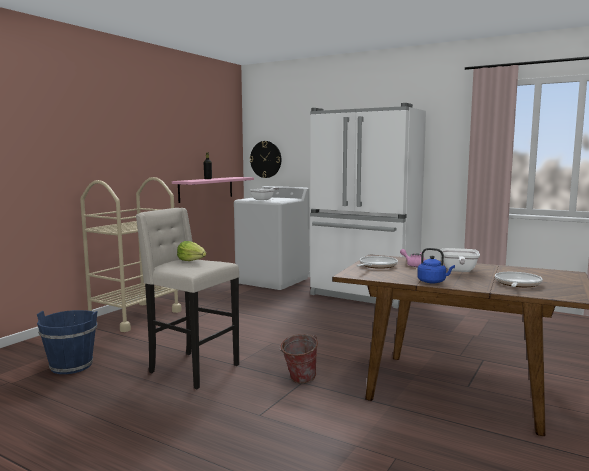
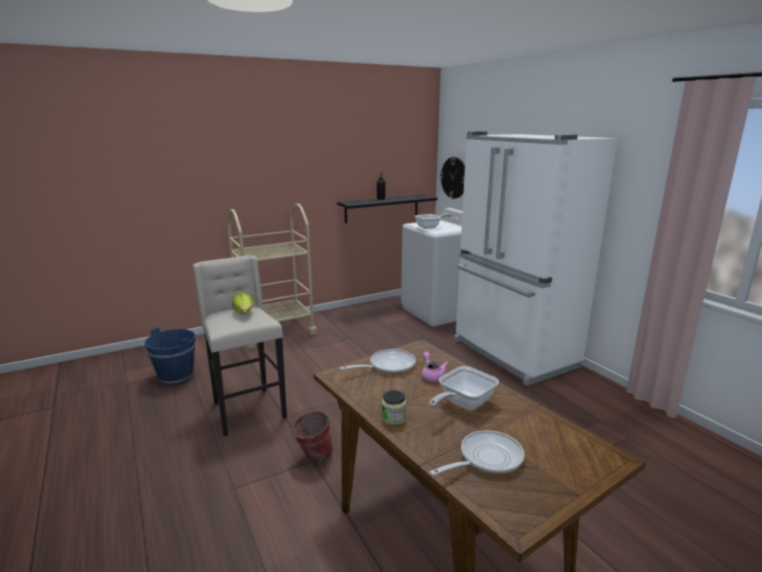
camera: 30 degrees right, 10 degrees up
pink shelf [172,177,254,203] -> black shelf [337,194,438,223]
blue kettle [417,248,455,283] -> jar [382,390,406,425]

